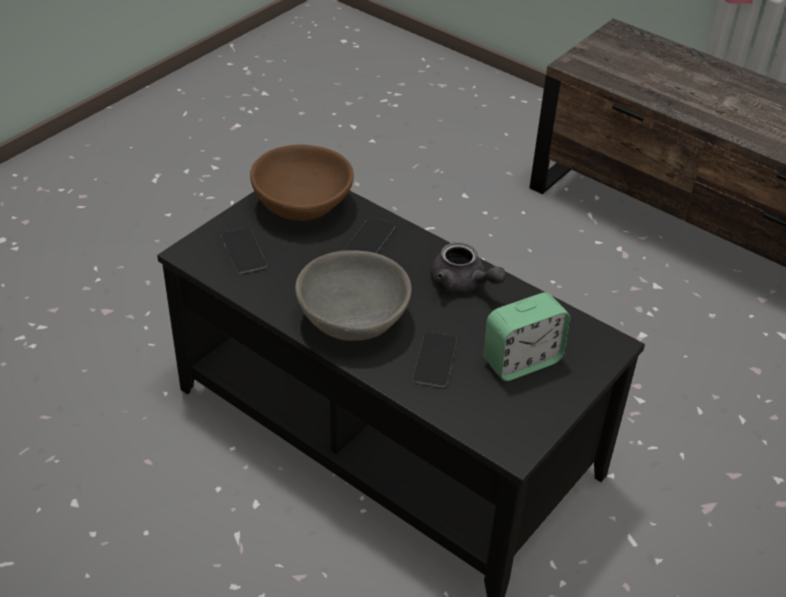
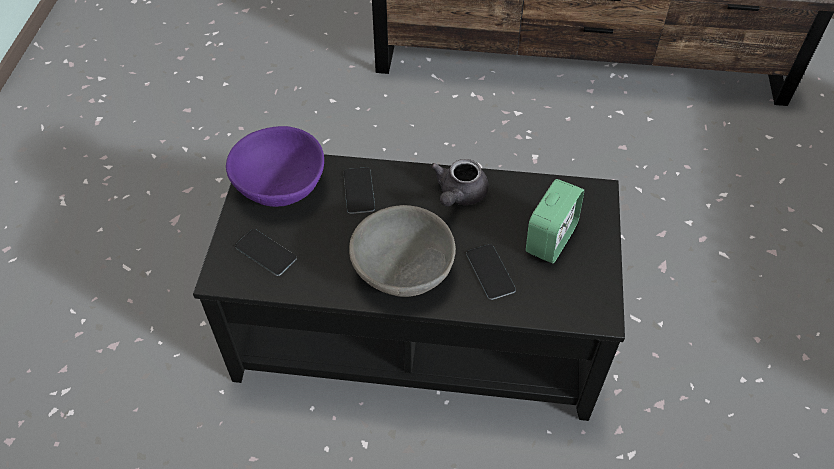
camera: 30 degrees left, 10 degrees up
brown bowl [250,144,354,221] -> purple bowl [226,126,324,207]
grey teapot [430,242,506,293] -> grey teapot turned 105 degrees clockwise [430,159,489,207]

